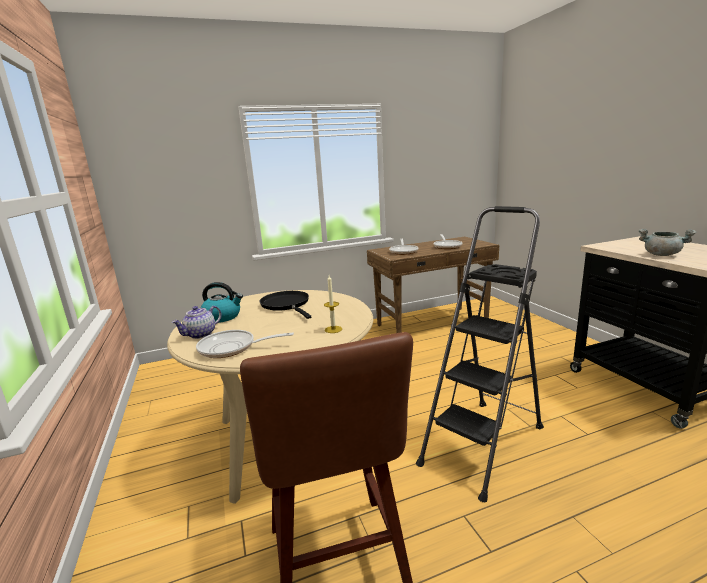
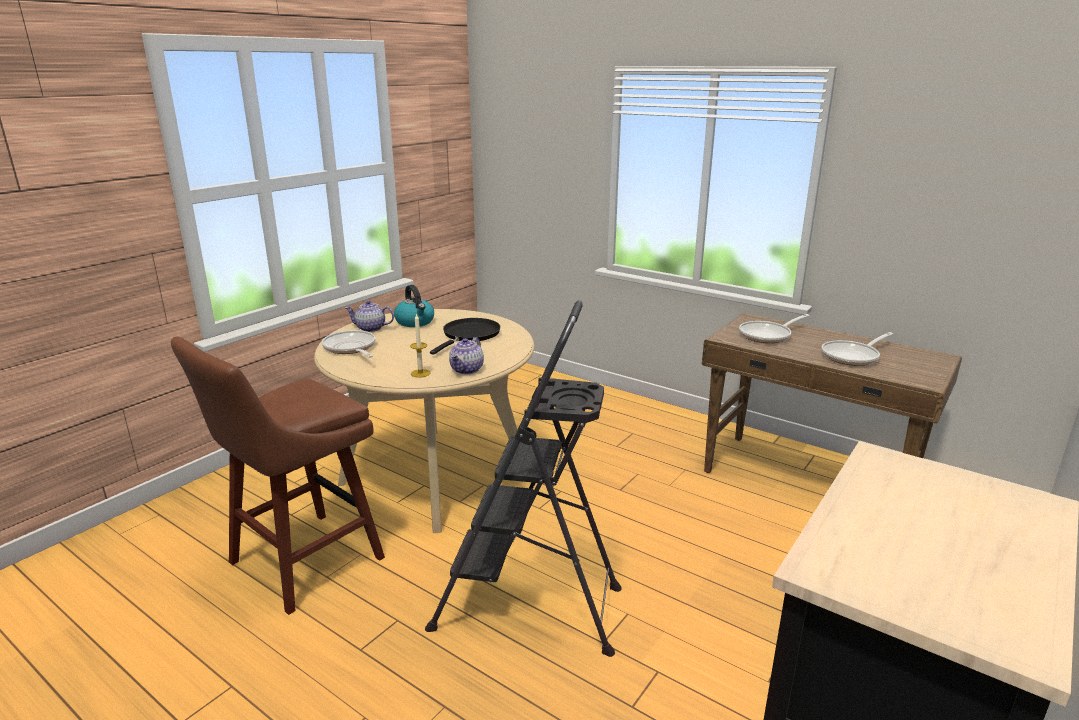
camera: 55 degrees right, 5 degrees up
grey cooking pot [639,228,696,256] -> none
none -> teapot [449,337,484,374]

